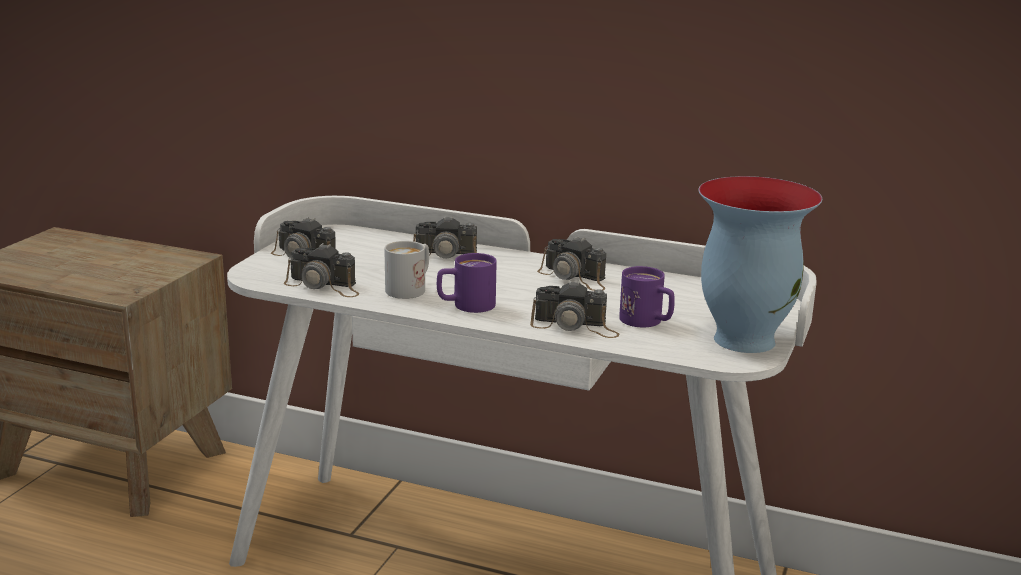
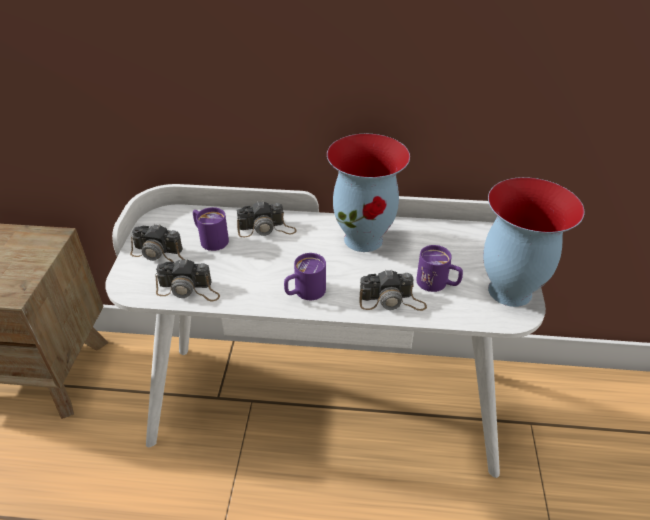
camera: 15 degrees left, 20 degrees up
white mug [384,241,429,299] -> none
camera [537,236,606,291] -> vase [327,134,410,252]
none -> purple mug [193,207,229,251]

